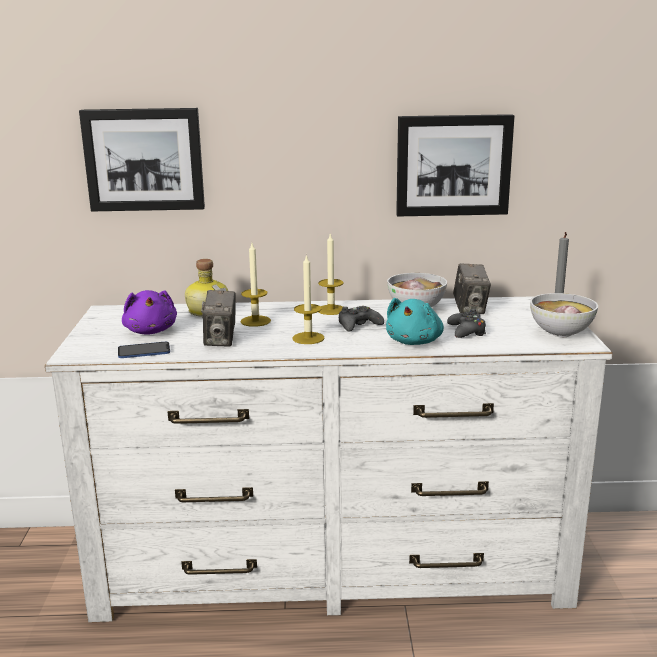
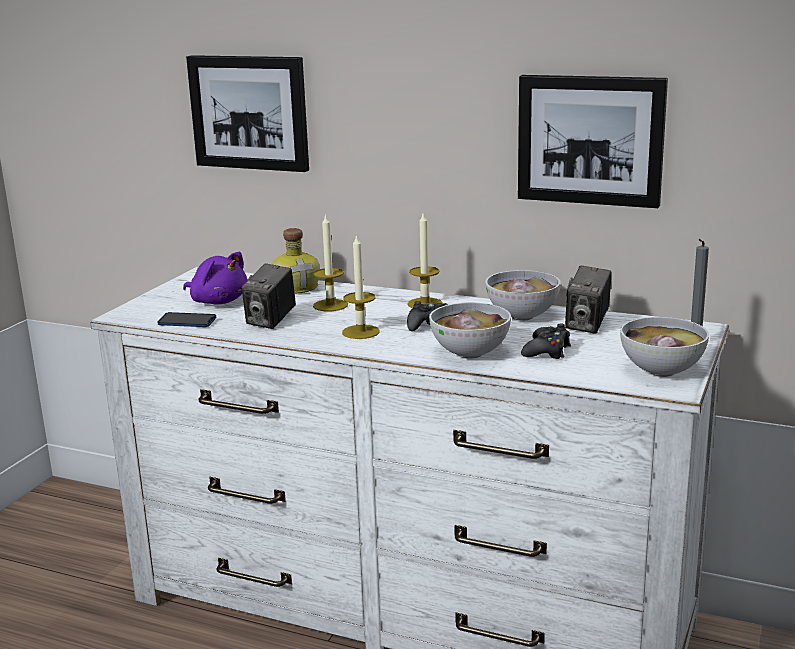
camera: 25 degrees right, 0 degrees up
purple plush toy [122,290,177,335] -> purple plush toy turned 60 degrees counterclockwise [183,252,248,305]
turquoise plush toy [386,298,444,345] -> bowl [429,302,511,359]

